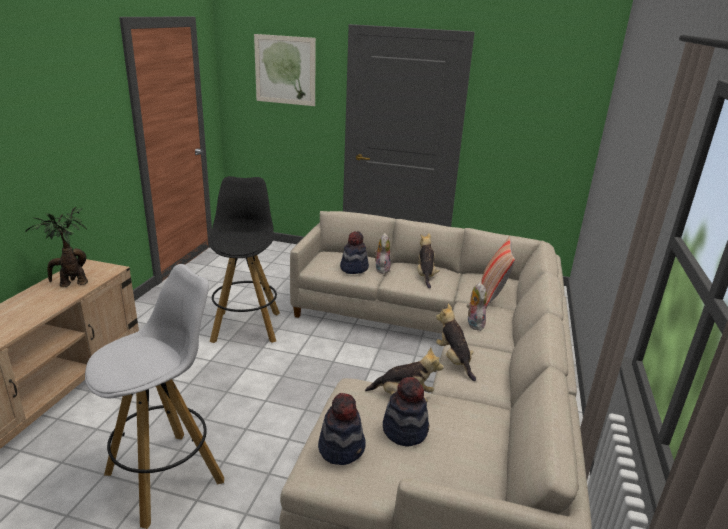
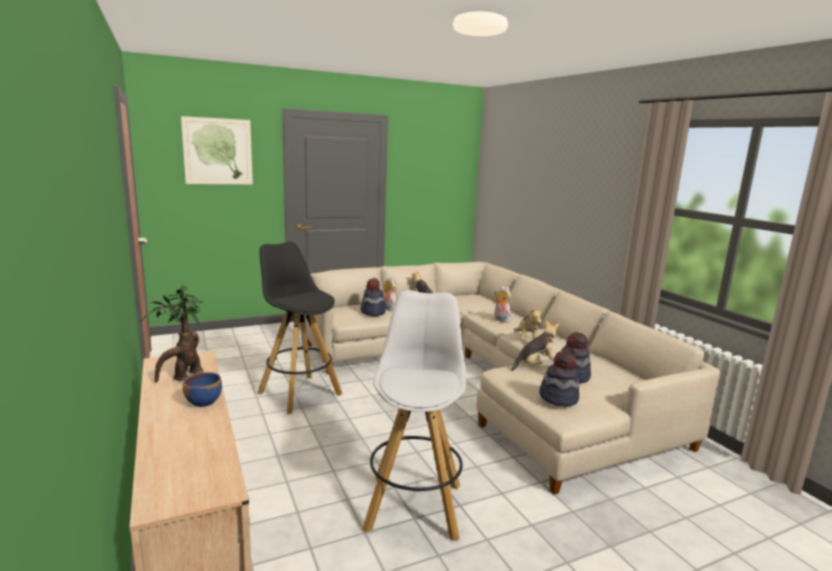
camera: 40 degrees left, 10 degrees down
plush toy [436,304,476,381] -> plush toy turned 120 degrees counterclockwise [514,307,542,340]
pillow [481,236,515,308] -> none
none -> blue bowl [183,372,222,407]

